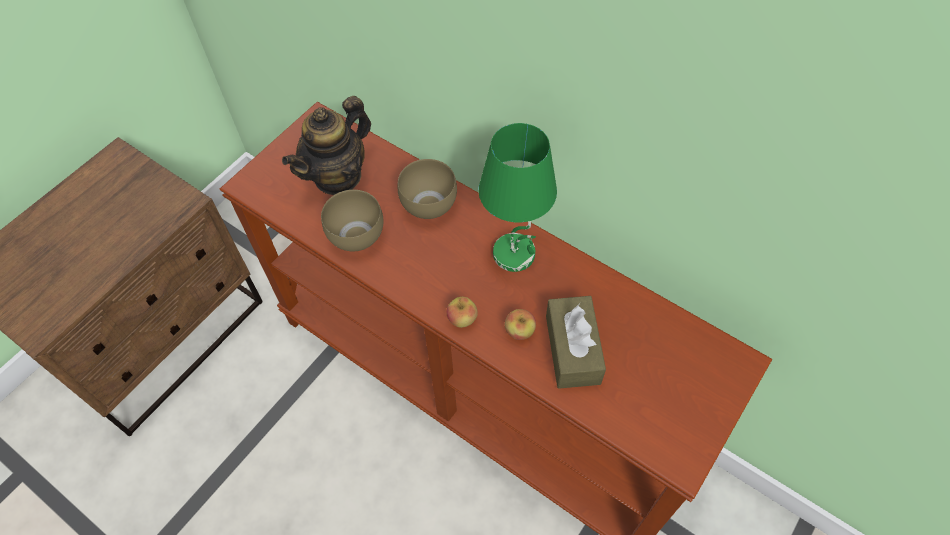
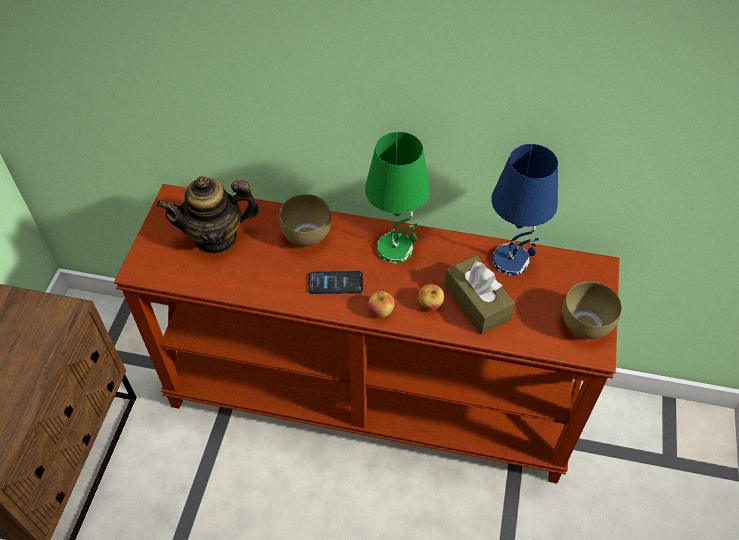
camera: 25 degrees left, 5 degrees down
teapot [282,96,371,195] -> teapot turned 60 degrees clockwise [157,176,260,254]
brown bowl [321,190,383,251] -> brown bowl moved to [562,281,622,339]
none -> phone [308,271,363,294]
none -> blue table lamp [491,144,558,276]

